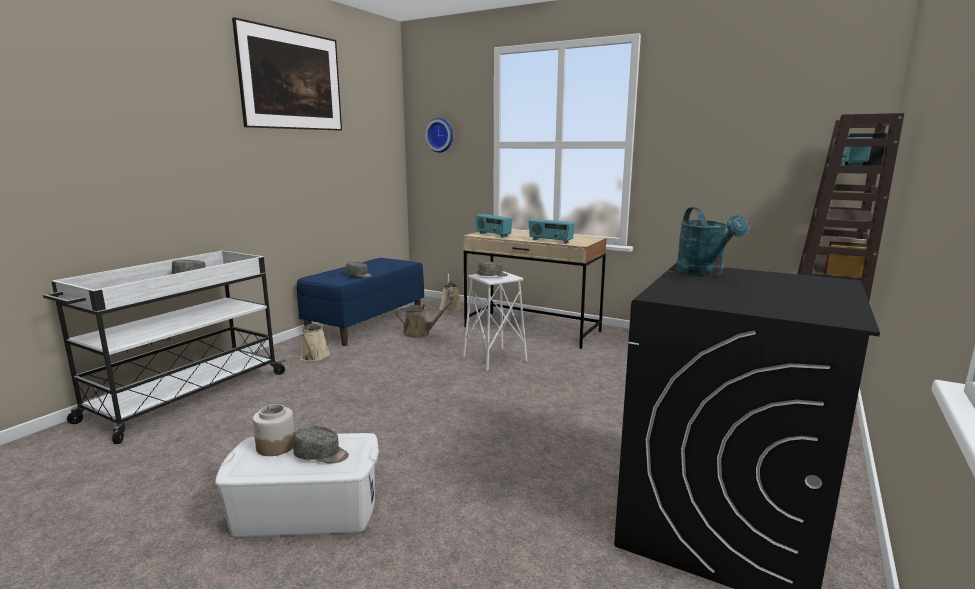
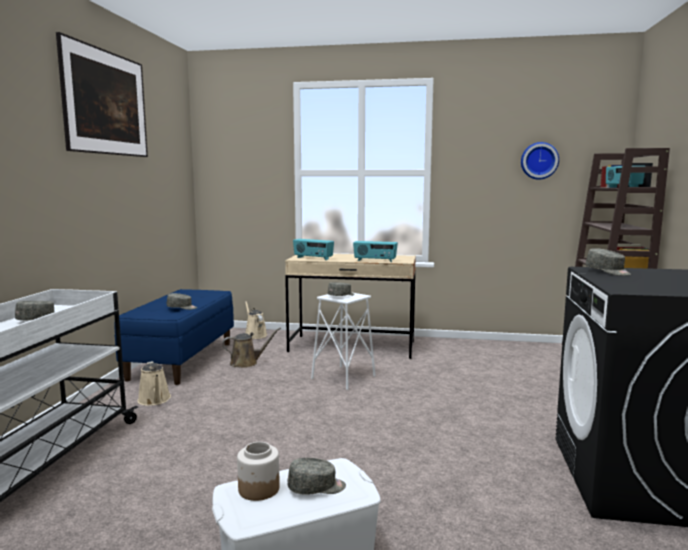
camera: 20 degrees left, 5 degrees down
wall clock [425,118,453,153] -> wall clock moved to [521,142,559,180]
turquoise watering can [676,207,749,276] -> grey cap [585,248,631,276]

